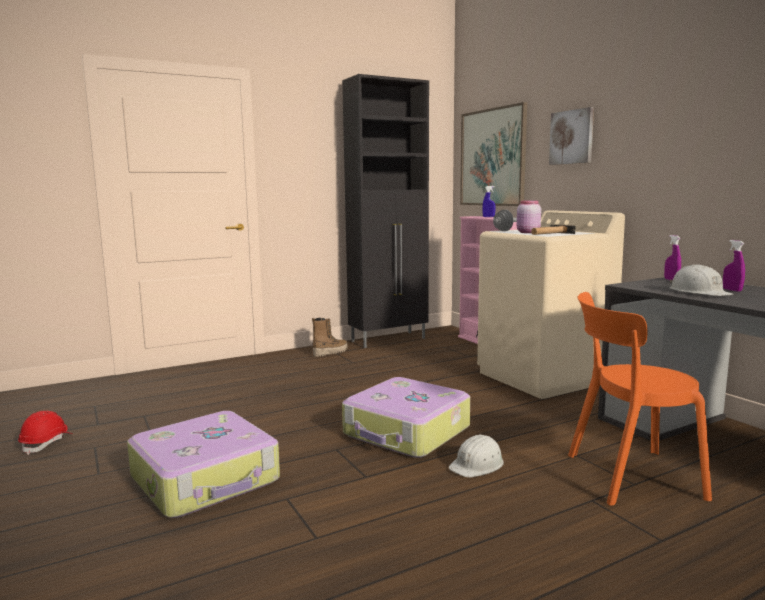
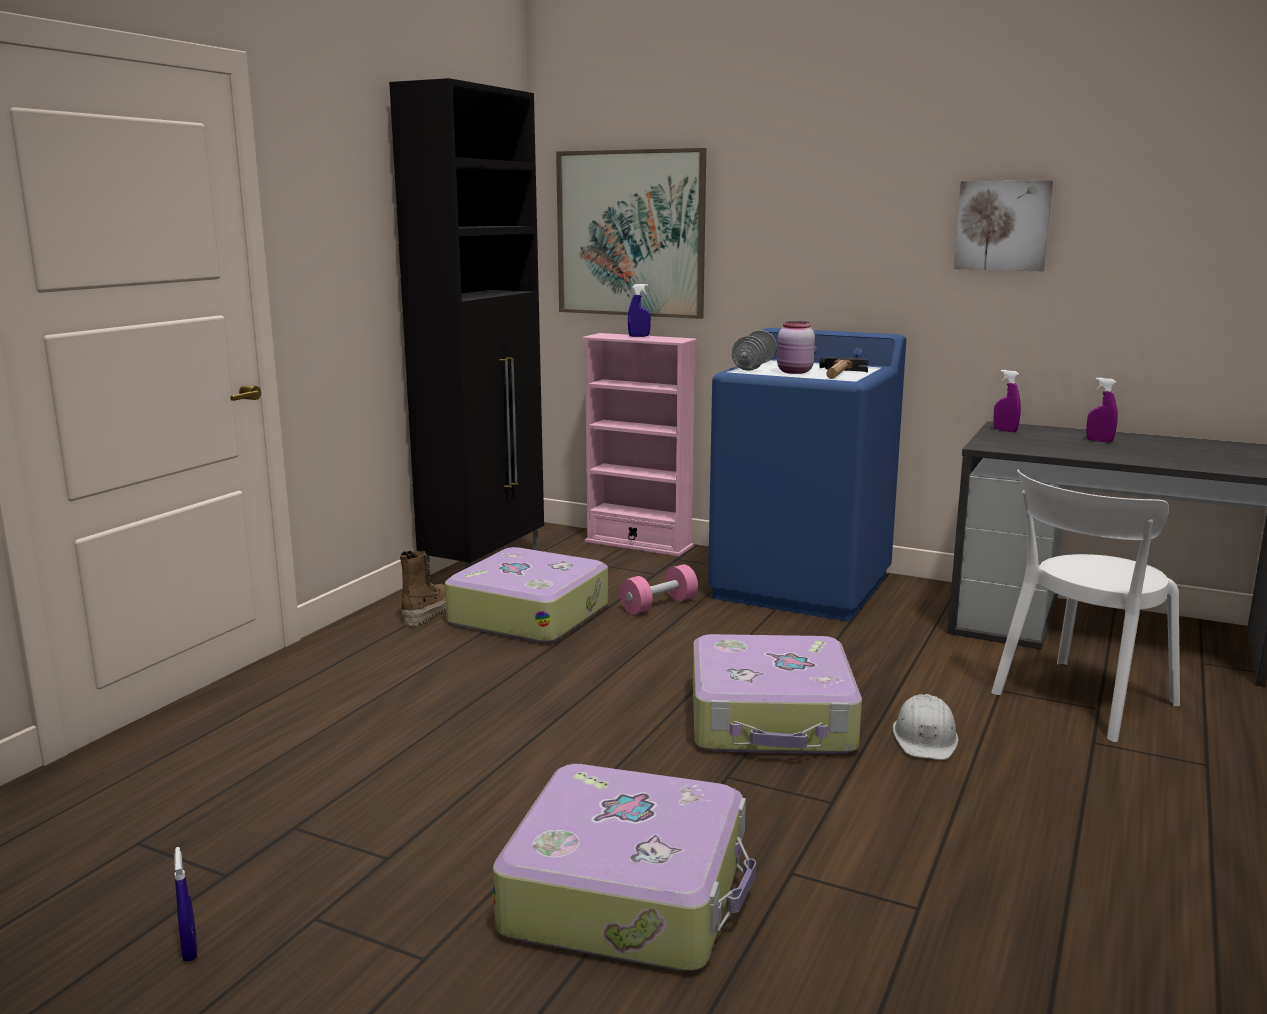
camera: 35 degrees left, 5 degrees up
red hard hat [18,411,73,455] -> blue spray bottle [174,847,197,962]
beige washing machine [477,210,625,399] -> blue washing machine [708,328,906,621]
picture [549,107,594,165] -> picture moved to [954,180,1053,271]
orange chair [568,292,712,506] -> white chair [991,470,1180,742]
white hard hat [669,264,733,296] -> none
none -> suitcase [445,547,608,643]
none -> pink dumbbell [619,564,698,614]

